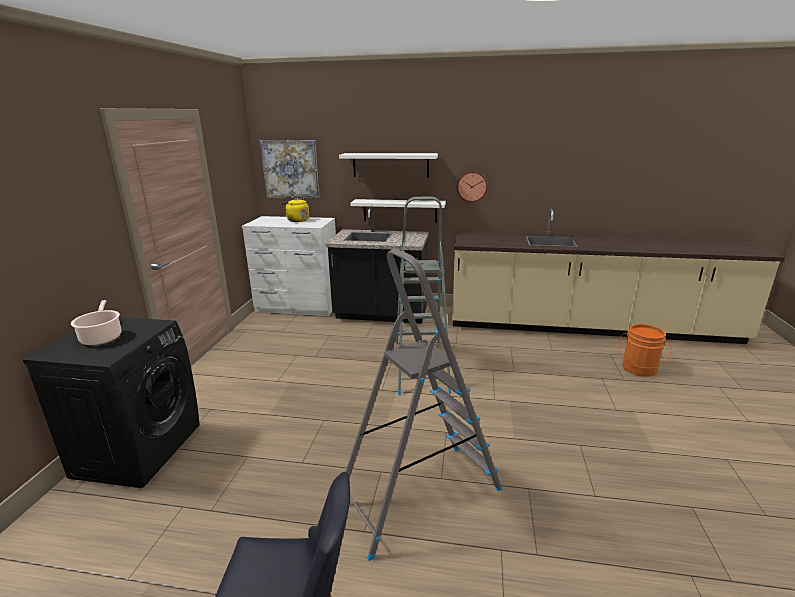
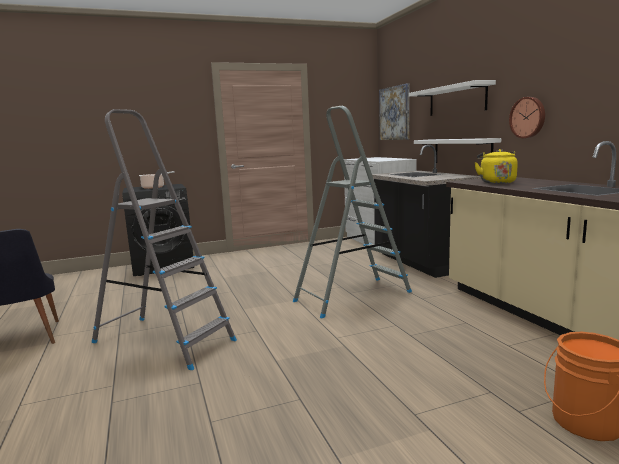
camera: 60 degrees right, 10 degrees down
yellow kettle [281,198,309,222] -> yellow kettle moved to [474,149,518,184]

